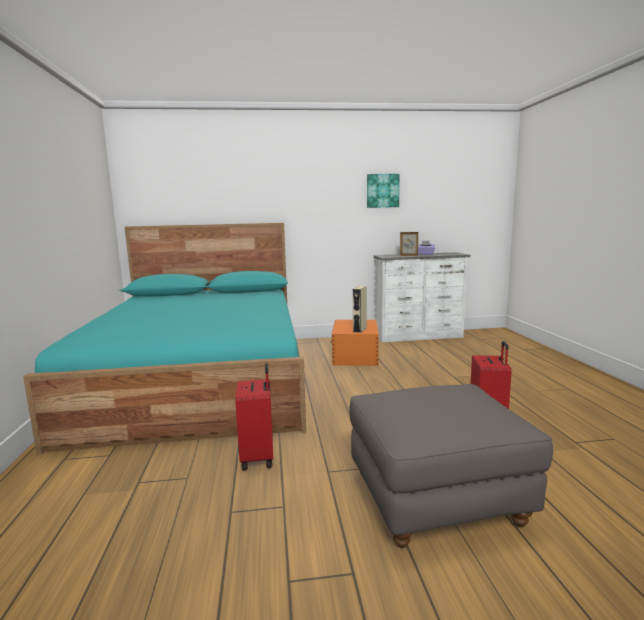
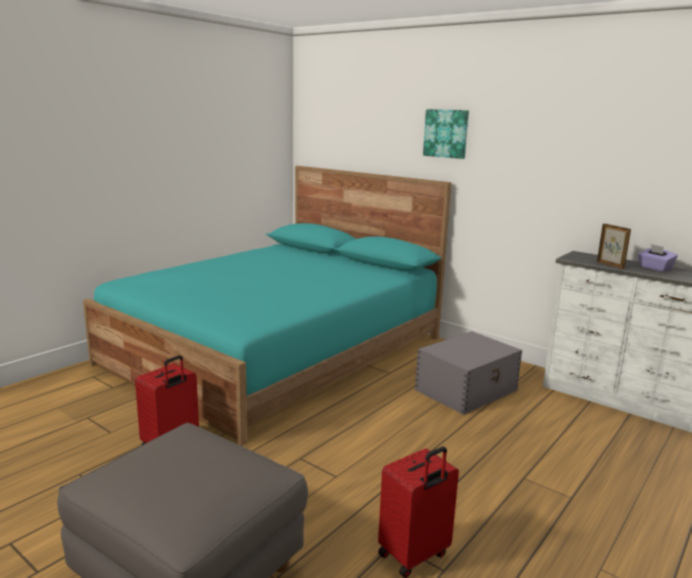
camera: 45 degrees right, 5 degrees up
orange storage box [331,320,379,366] -> grey storage box [415,331,522,415]
beige speaker [353,286,367,333] -> none
picture [367,174,400,208] -> picture moved to [423,109,469,159]

